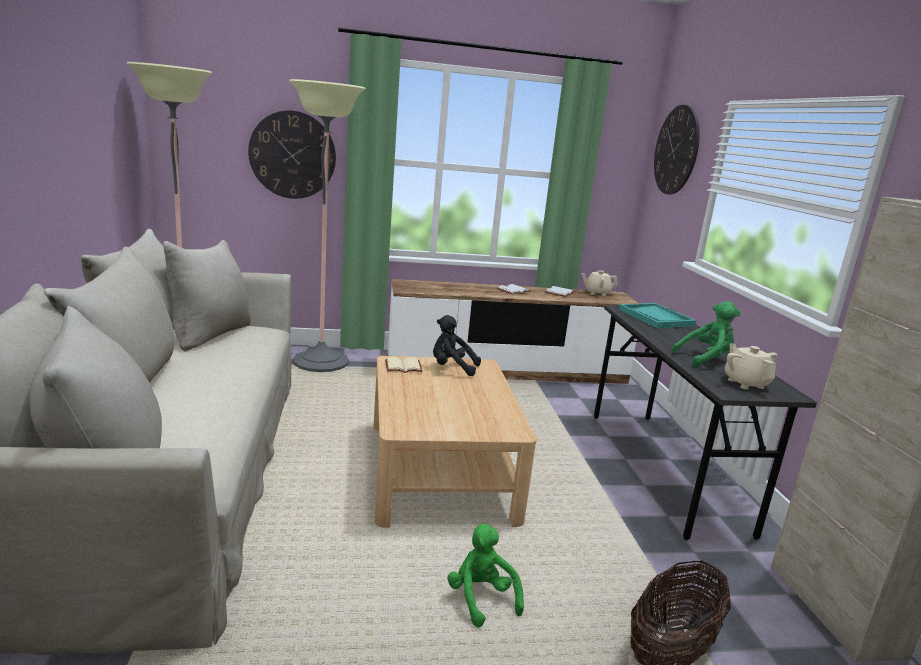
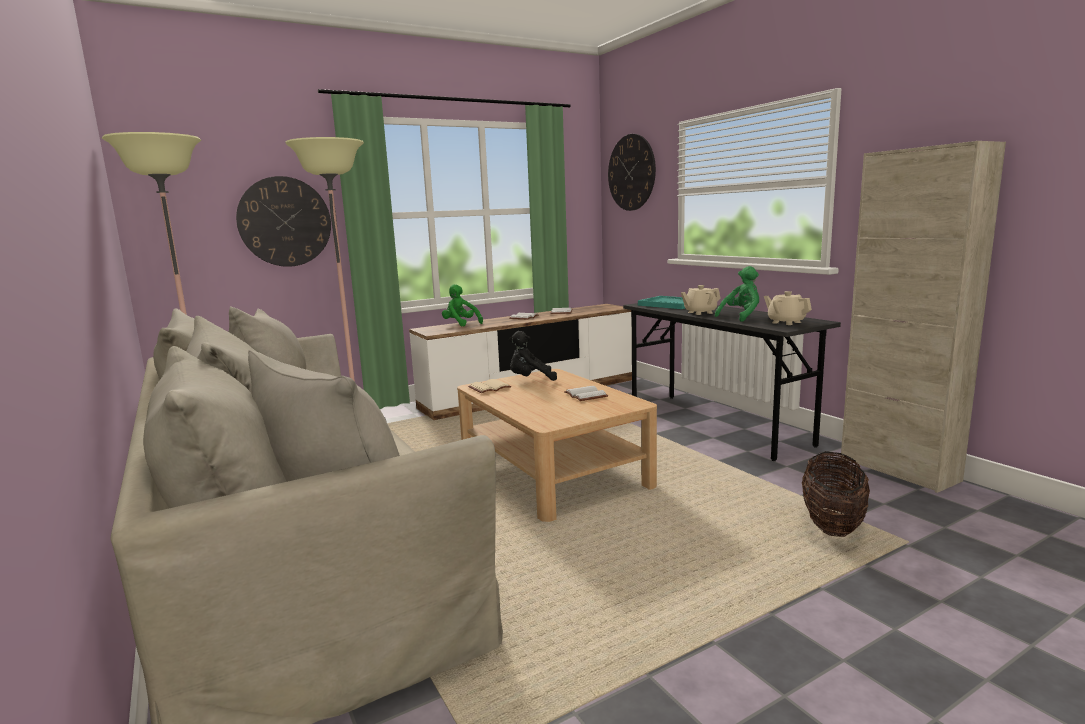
camera: 20 degrees left, 5 degrees down
green plush toy [447,524,524,627] -> green plush toy moved to [442,284,483,326]
beige teapot [581,270,618,296] -> beige teapot moved to [681,285,721,315]
none -> white book [564,386,608,401]

